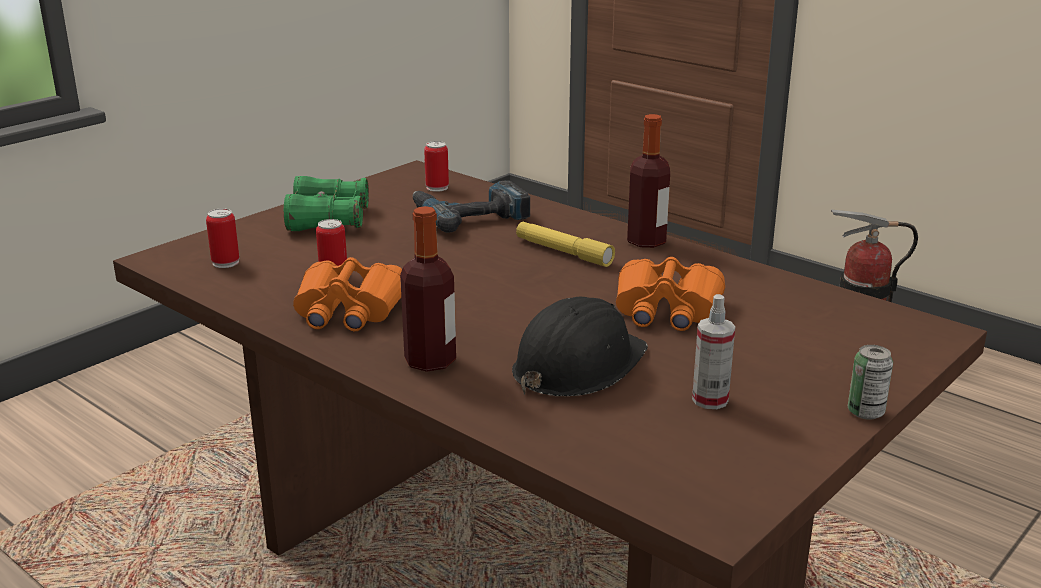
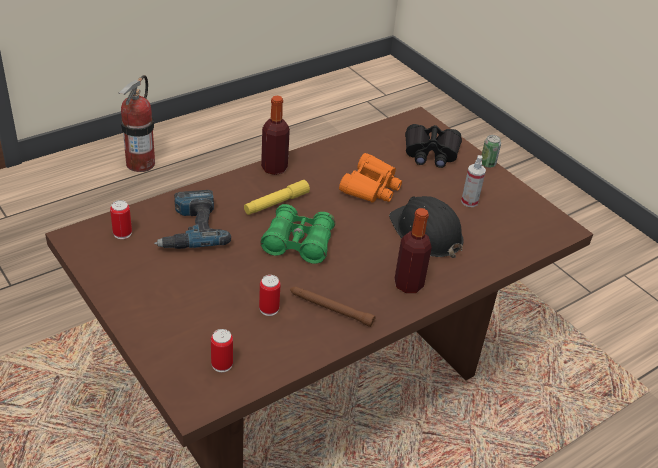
camera: 80 degrees left, 15 degrees up
green binoculars [284,176,369,231] -> green binoculars moved to [260,204,335,264]
orange binoculars [293,257,402,331] -> brown flashlight [290,287,375,327]
none -> black binoculars [405,124,462,168]

